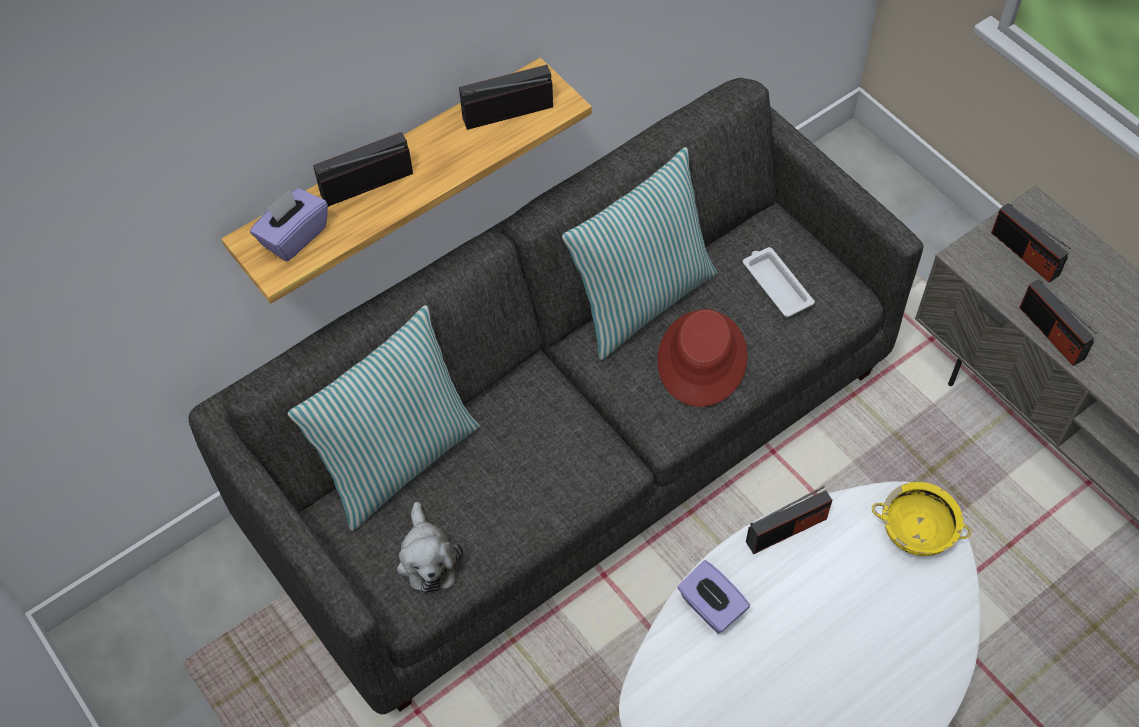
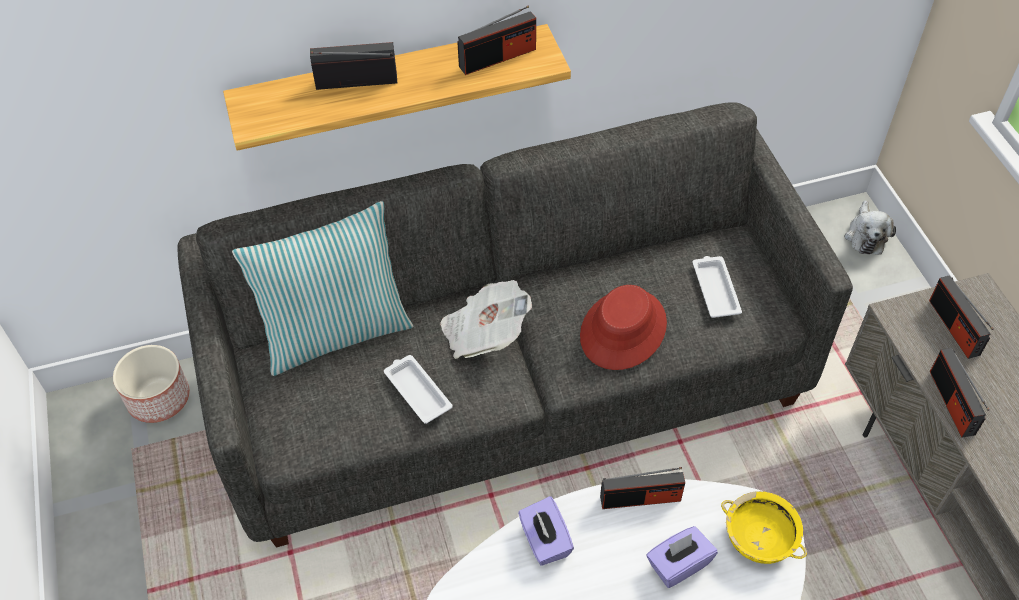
camera: 20 degrees right, 5 degrees down
purple tissue box [250,188,328,261] -> purple tissue box moved to [646,526,718,588]
plush toy [397,502,463,594] -> plush toy moved to [844,200,896,255]
radio [459,65,553,130] -> radio turned 150 degrees clockwise [457,6,536,75]
pillow [562,147,717,360] -> none
none -> planter [113,345,190,423]
none -> white tray [384,355,453,424]
none -> newspaper [440,280,532,359]

